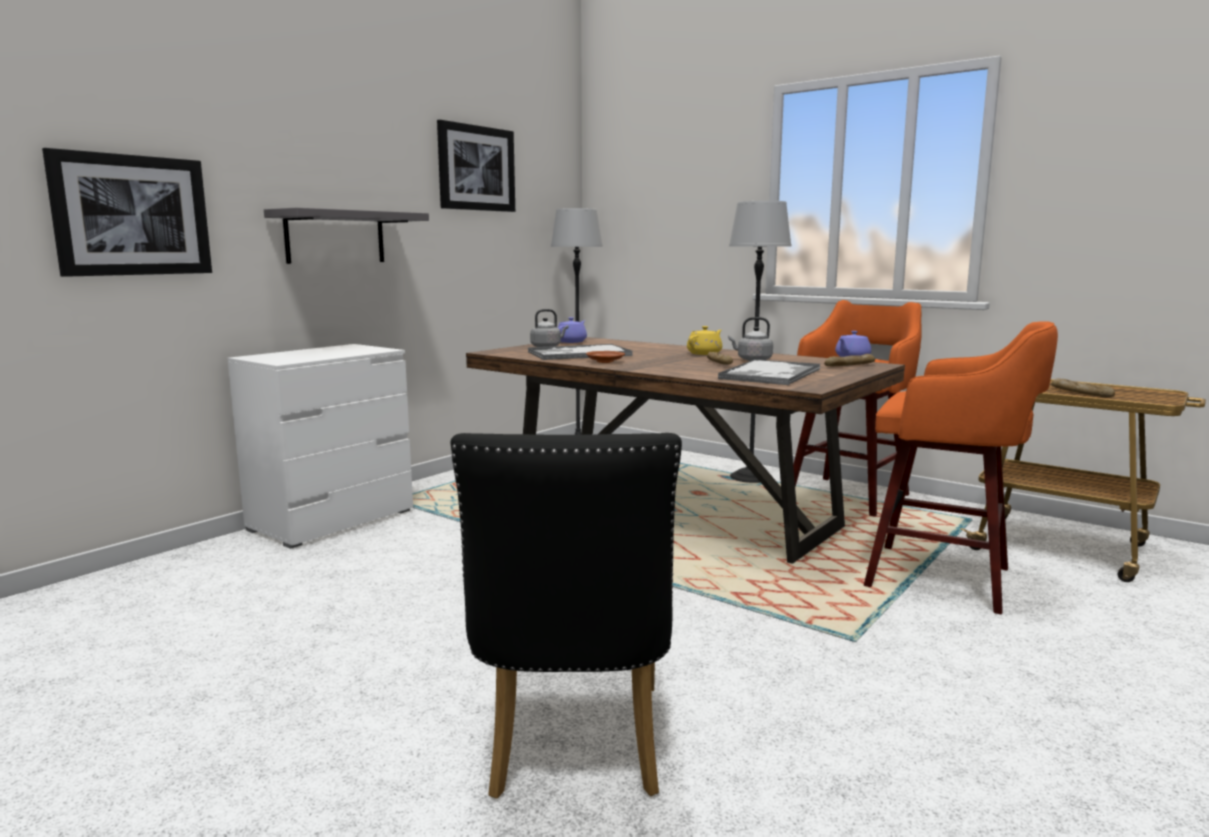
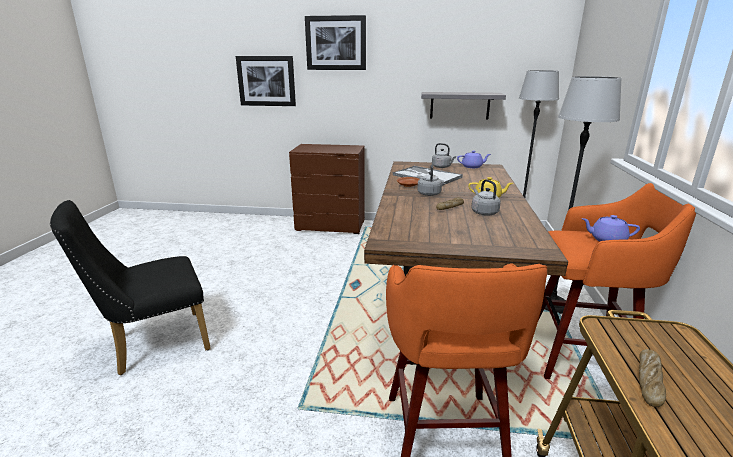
camera: 60 degrees right, 10 degrees up
white dresser [227,344,413,549] -> brown dresser [289,144,365,234]
grey shelf [264,207,429,264] -> grey shelf moved to [421,92,506,119]
picture [437,120,515,212] -> picture moved to [305,15,366,70]
tray [718,359,820,385] -> none
bread [824,354,875,366] -> none
none -> grey kettle [417,164,442,196]

